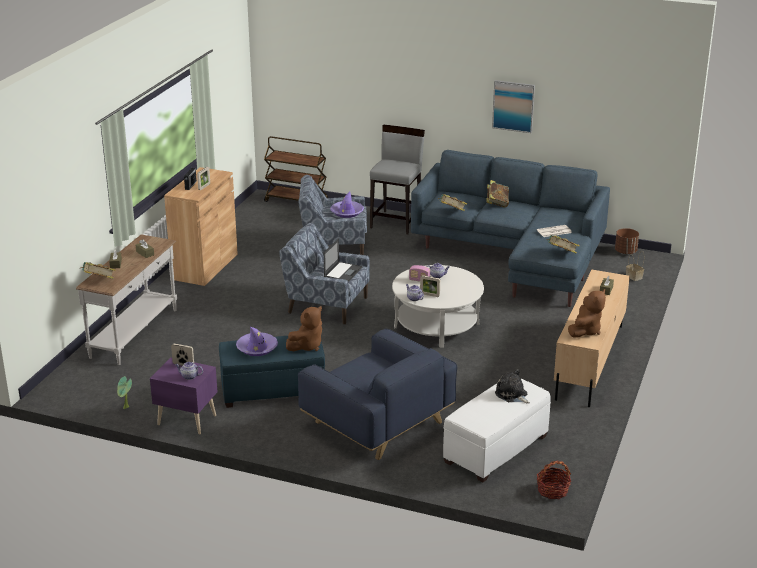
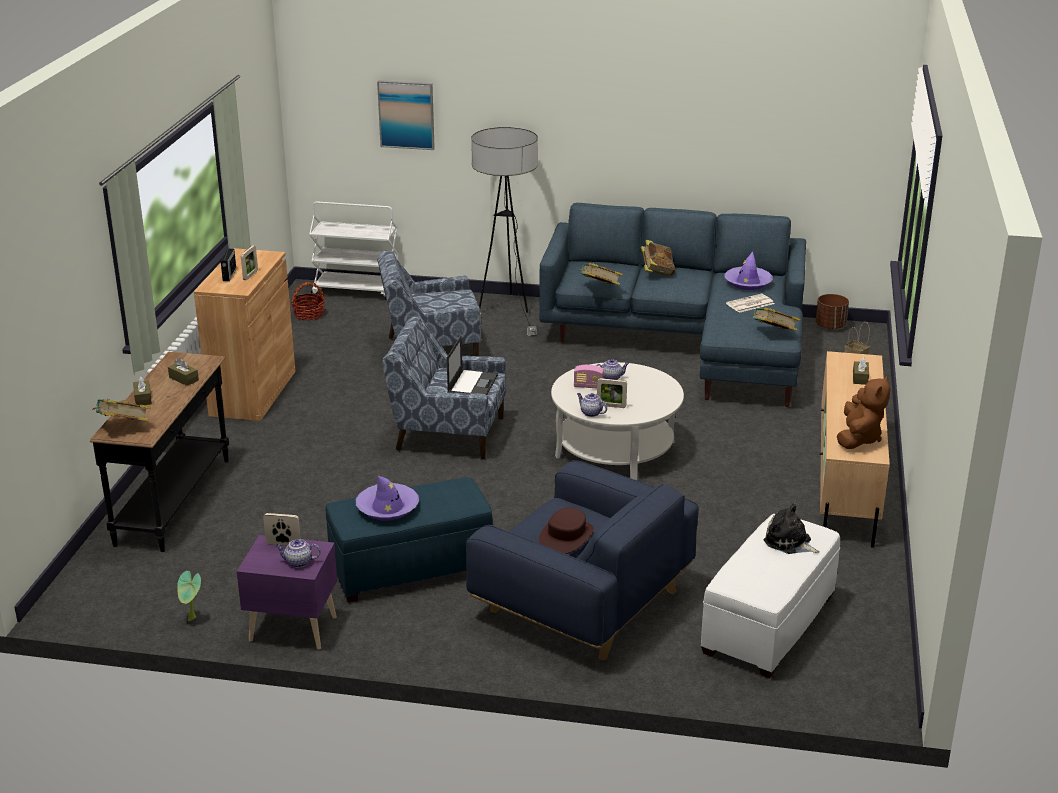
camera: 10 degrees left, 0 degrees up
white console table [76,235,177,365] -> black console table [90,352,229,552]
brown cart [264,136,328,202] -> white cart [309,201,399,299]
brown plush toy [286,306,322,351] -> none
purple hat [330,191,364,218] -> purple hat moved to [725,251,773,290]
grey stool [370,125,425,234] -> floor lamp [471,127,538,336]
picture [492,80,535,133] -> picture moved to [377,80,435,150]
basket [537,461,571,499] -> basket moved to [291,282,325,320]
none -> brown hat [539,507,594,554]

